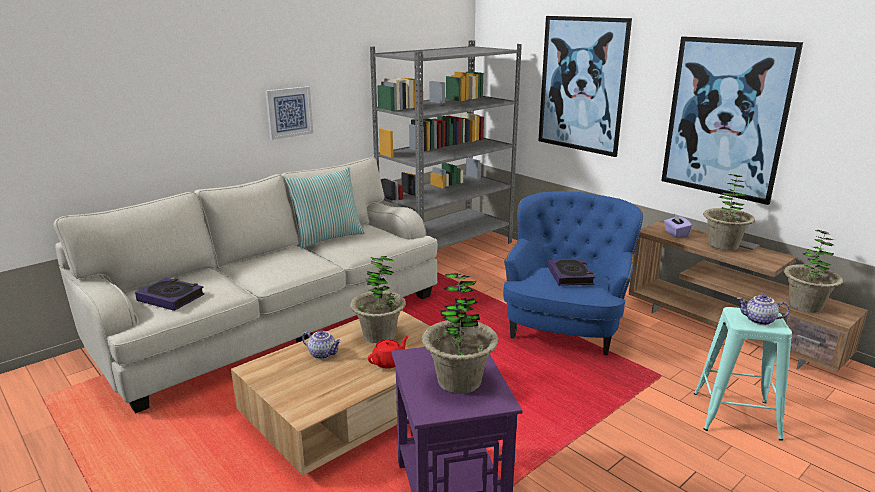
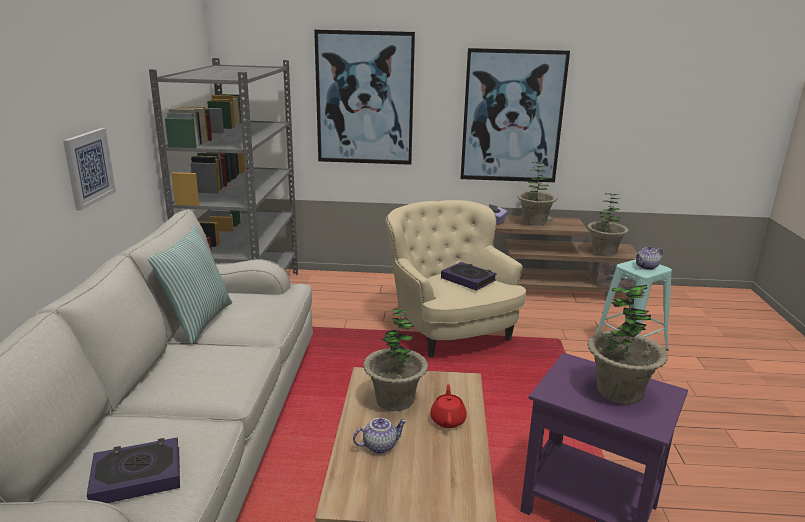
camera: 45 degrees left, 0 degrees up
blue armchair [503,191,643,355] -> beige armchair [386,200,526,358]

